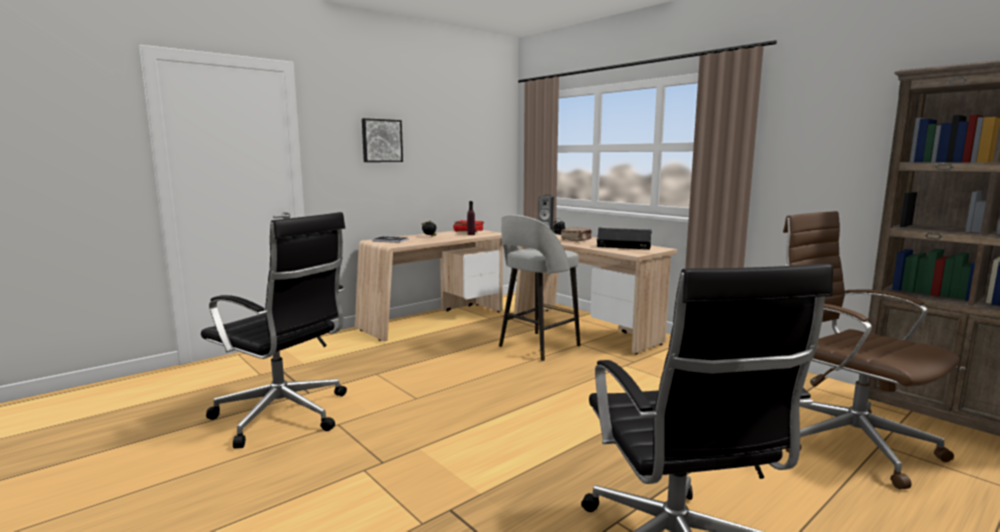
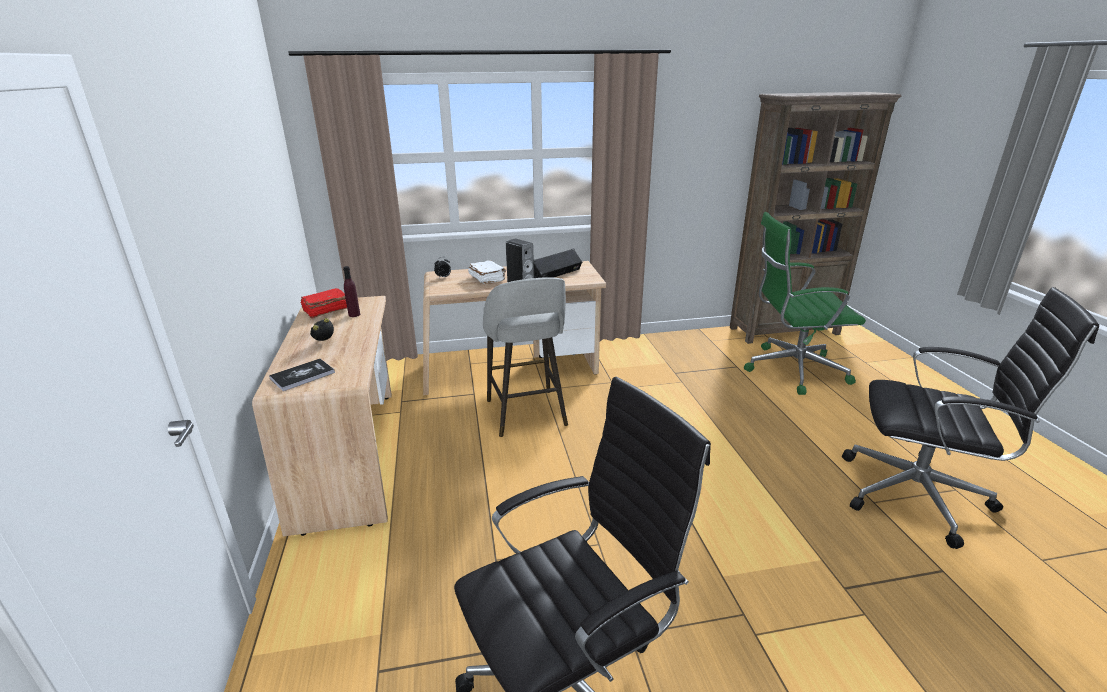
camera: 60 degrees left, 15 degrees up
picture [362,118,403,162] -> none
brown book [561,227,592,241] -> white book [468,260,506,284]
brown office chair [783,211,960,489] -> green office chair [744,212,866,395]

